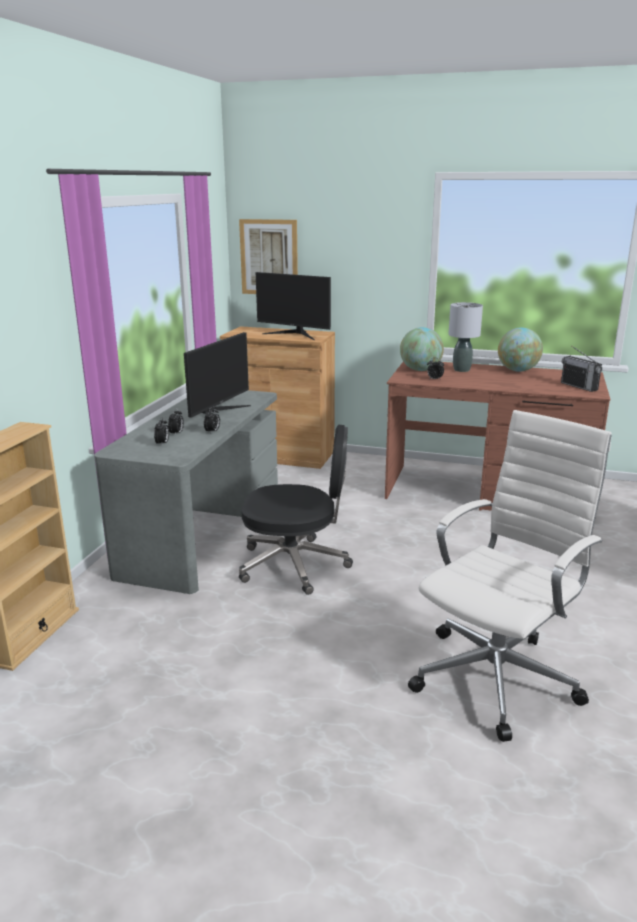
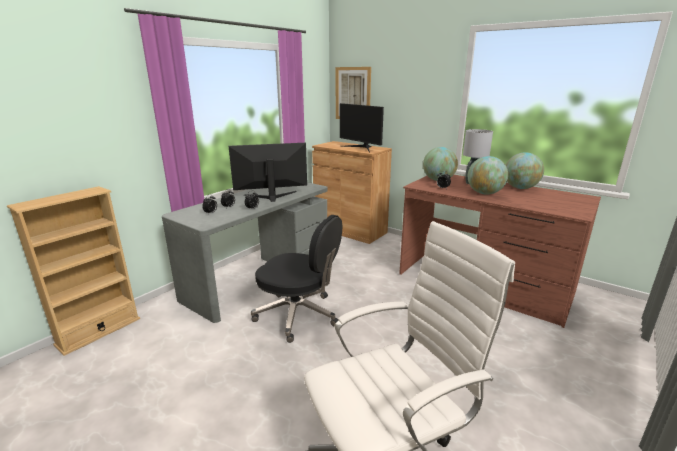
camera: 20 degrees right, 0 degrees up
monitor [184,332,251,418] -> monitor turned 150 degrees counterclockwise [229,143,307,202]
radio [561,346,602,392] -> none
none -> globe [468,156,508,195]

